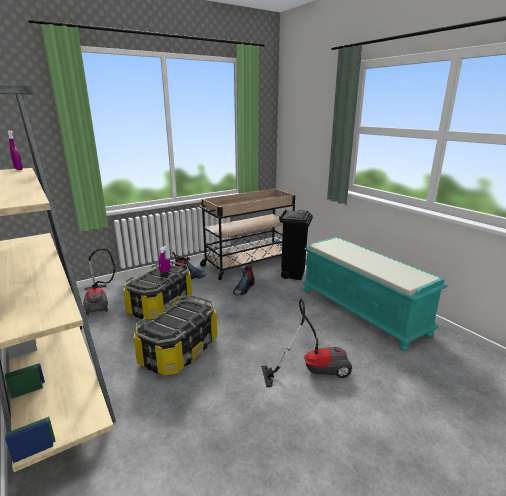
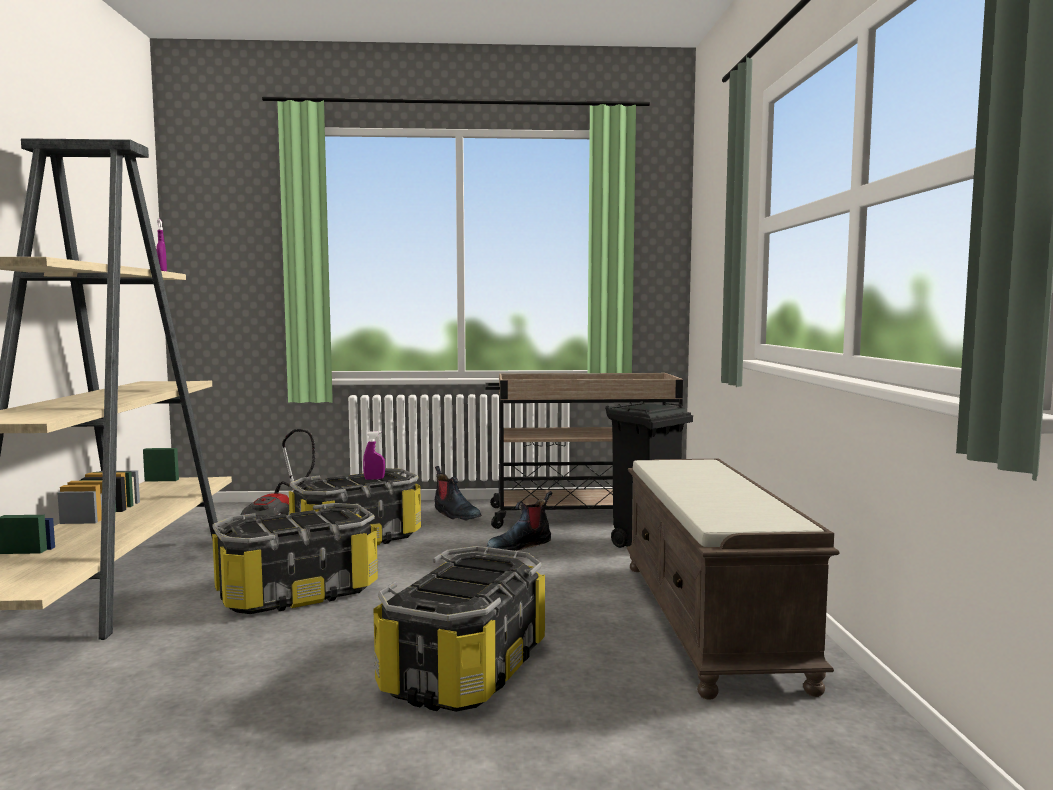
camera: 30 degrees right, 15 degrees down
vacuum cleaner [261,299,353,387] -> storage box [374,546,545,712]
turquoise bench [302,237,447,351] -> brown bench [627,459,839,700]

